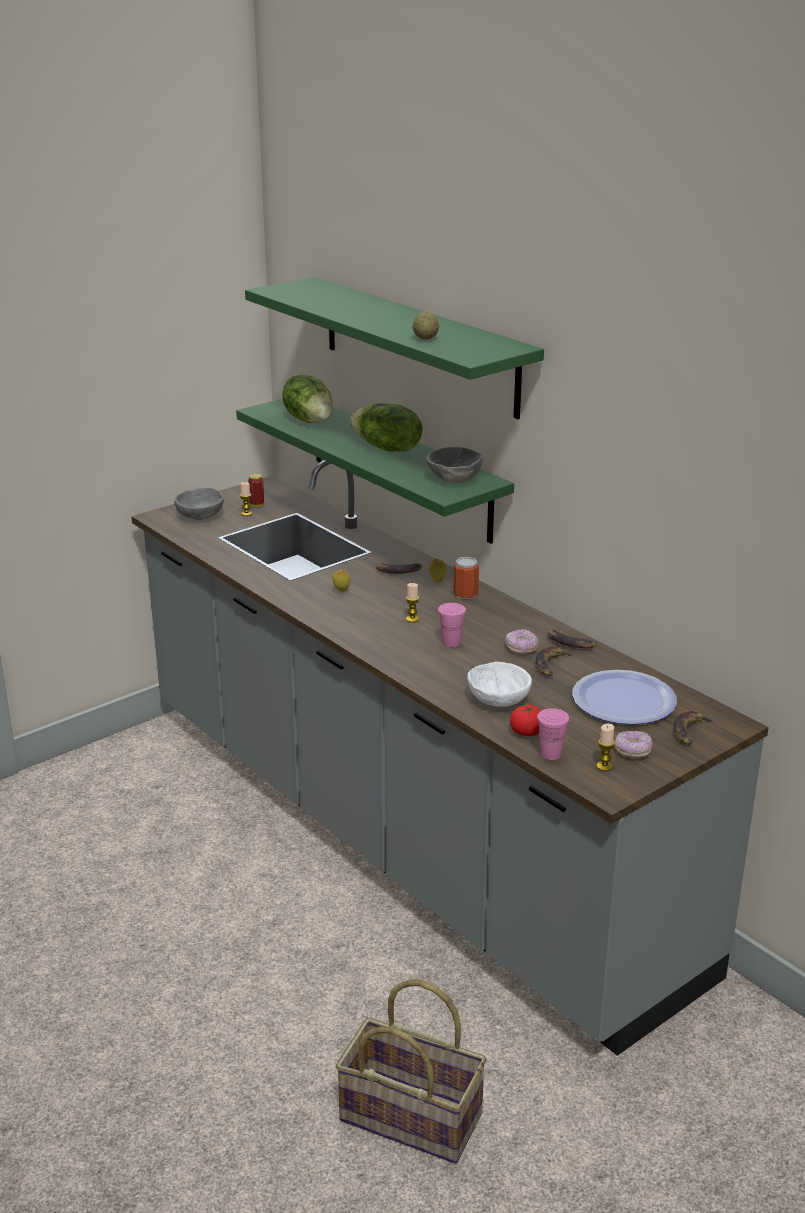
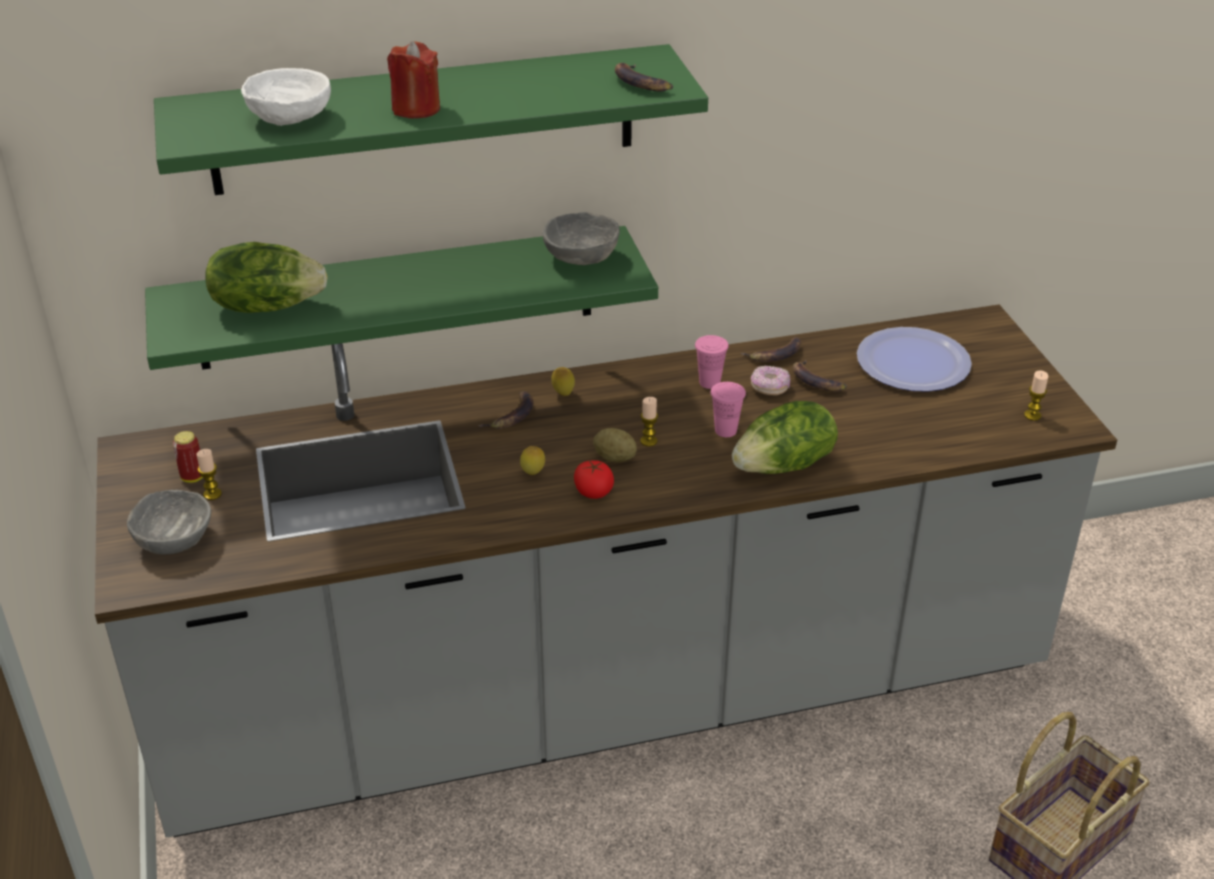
camera: 65 degrees left, 10 degrees up
lettuce [350,403,422,452] -> lettuce moved to [732,401,838,474]
potato [412,311,439,340] -> potato moved to [593,428,637,462]
can [453,557,479,600] -> none
white bowl [467,662,532,707] -> white bowl moved to [241,68,331,126]
tomato [510,705,542,736] -> tomato moved to [574,460,614,499]
pink cup [537,708,569,760] -> pink cup moved to [695,335,729,389]
donut [614,731,653,758] -> none
banana [674,711,715,745] -> banana moved to [615,63,673,92]
none -> red candle [387,41,440,119]

